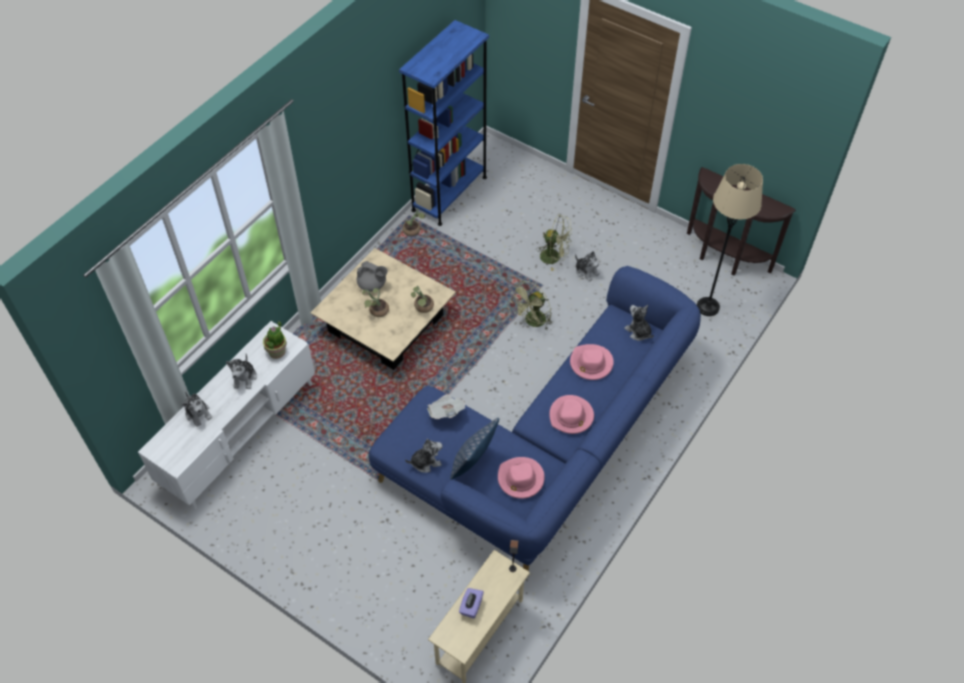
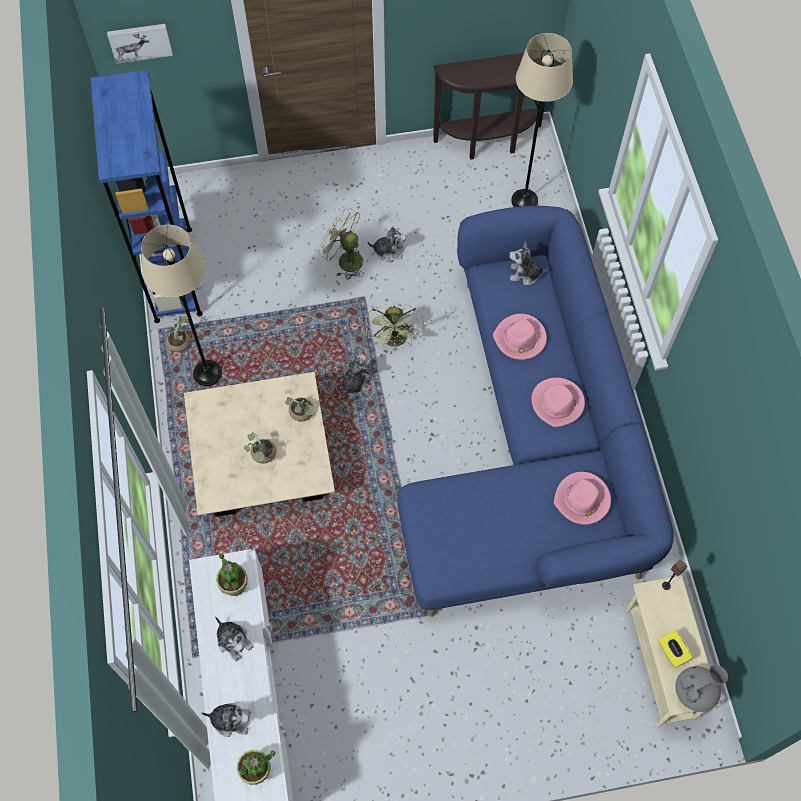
camera: 45 degrees left, 10 degrees up
grey teapot [357,261,388,292] -> grey teapot moved to [675,664,728,712]
plush toy [405,438,442,473] -> plush toy moved to [341,355,370,396]
newspaper [427,394,465,419] -> none
pillow [450,418,499,480] -> none
purple tissue box [459,588,484,619] -> yellow tissue box [658,630,693,667]
green fan [536,214,572,271] -> green fan turned 120 degrees counterclockwise [319,208,364,280]
none -> picture [107,24,173,64]
none -> beige floor lamp [141,225,222,386]
none -> potted plant [237,750,276,785]

